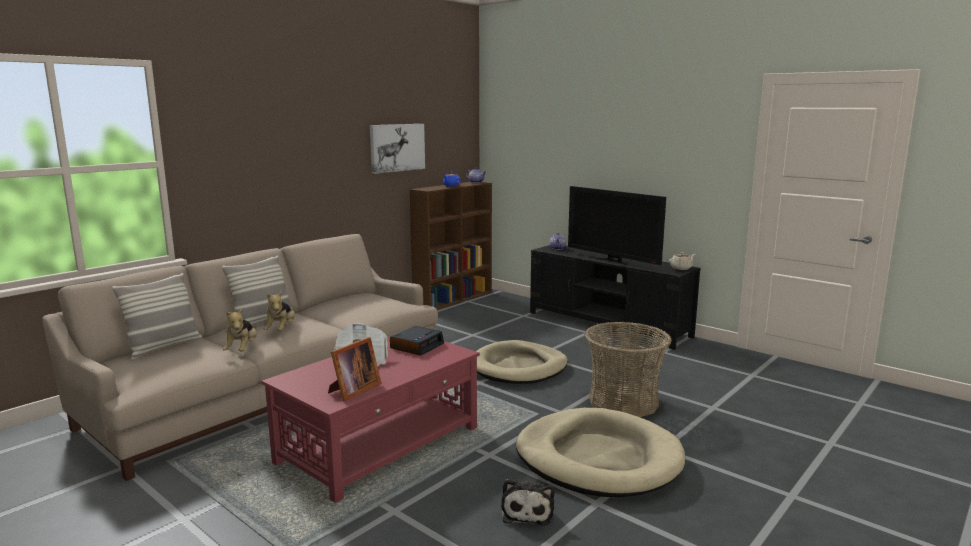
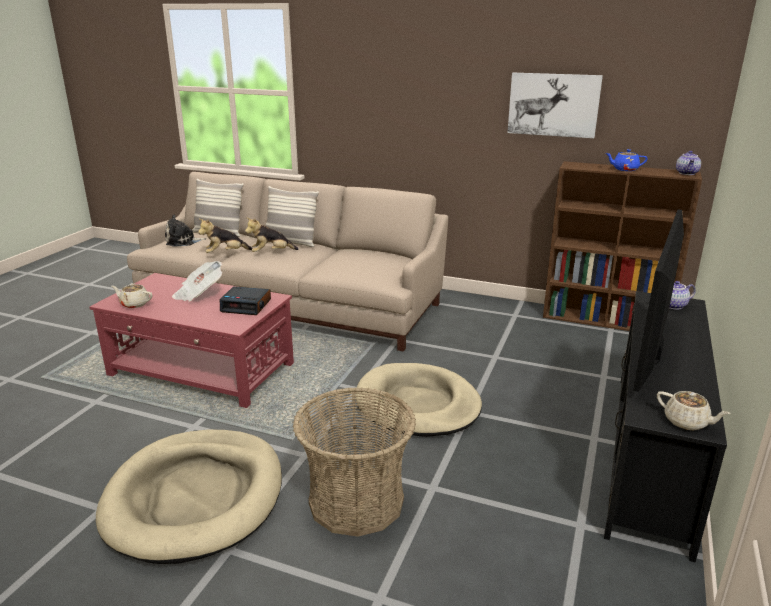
camera: 70 degrees right, 10 degrees up
picture frame [328,337,382,401] -> beige teapot [111,283,153,308]
plush toy [501,479,555,526] -> plush toy moved to [165,214,207,247]

